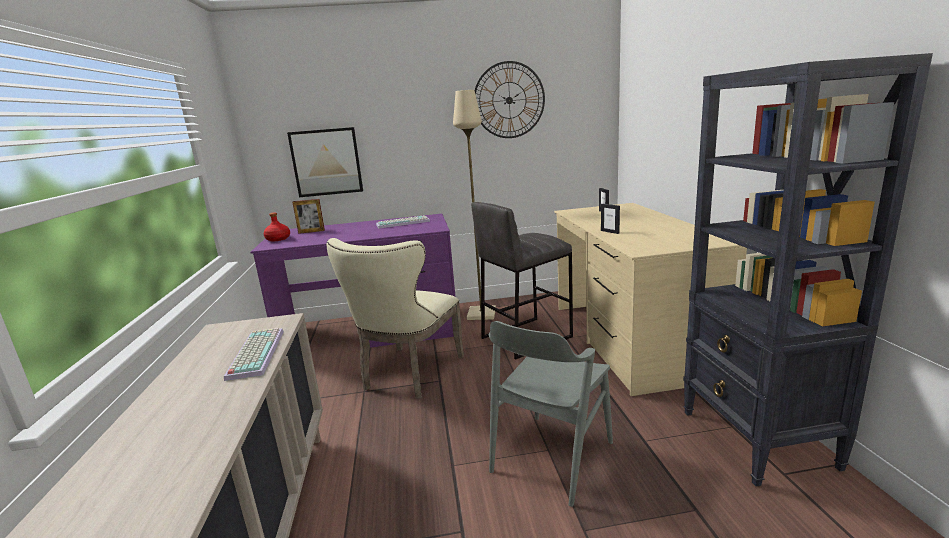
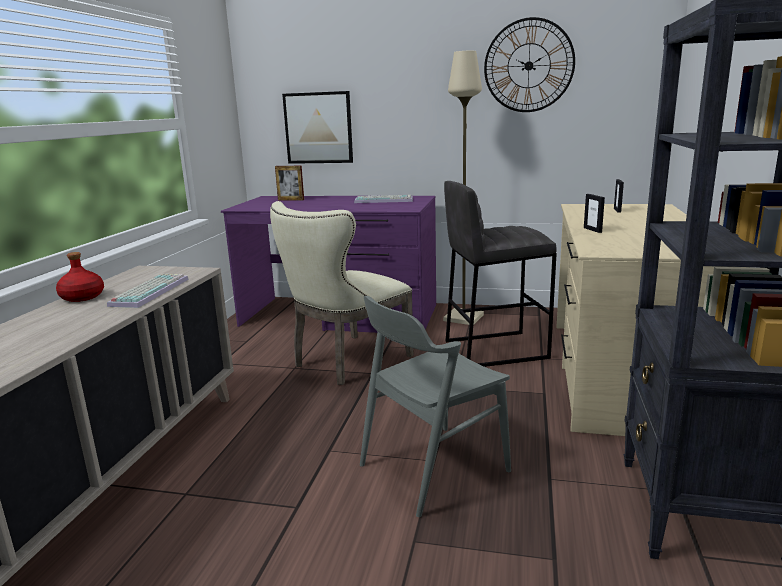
camera: 20 degrees right, 0 degrees up
red bottle [264,212,290,241] -> red bottle moved to [56,252,104,302]

